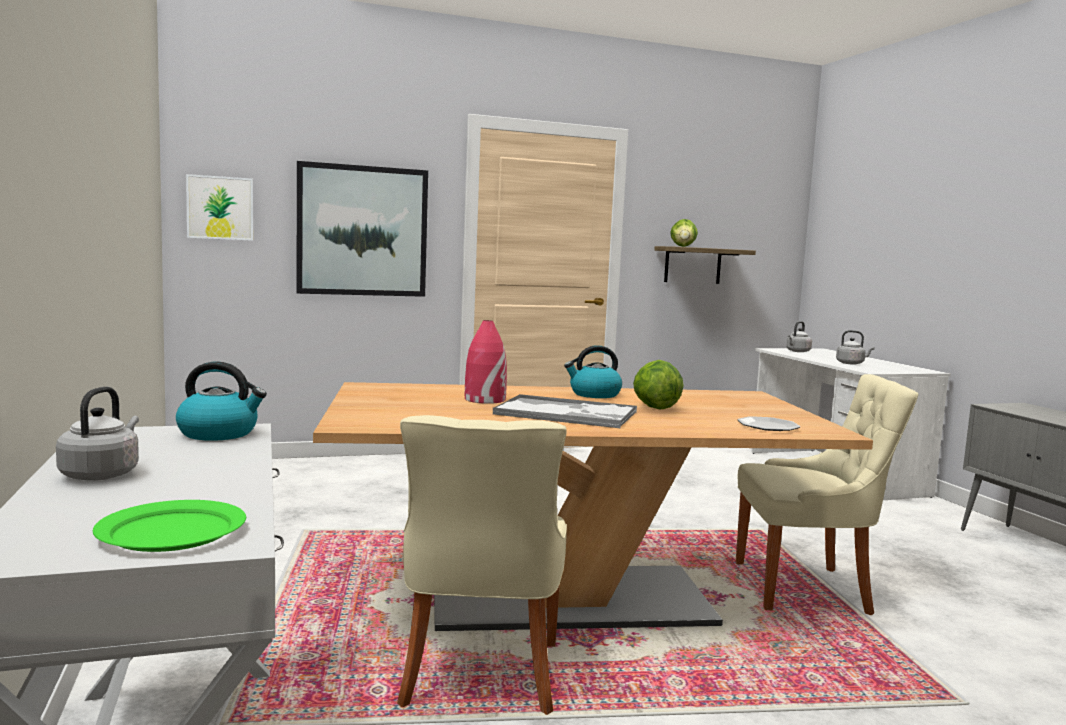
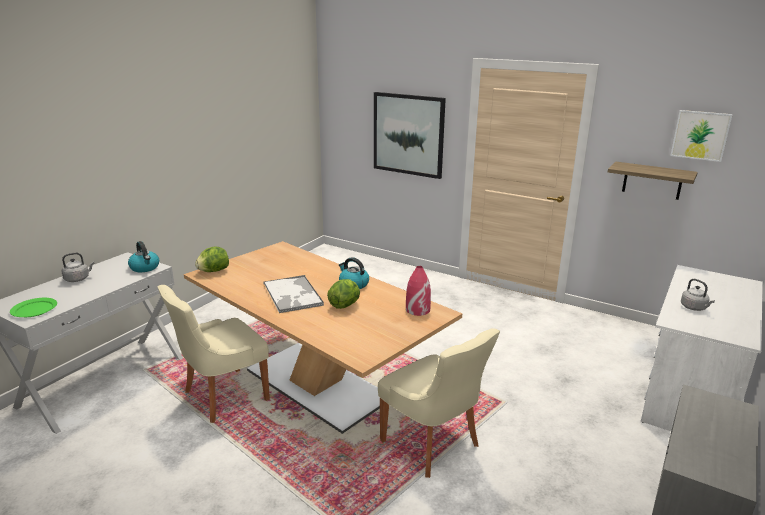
camera: 50 degrees right, 15 degrees up
picture [186,174,253,241] -> picture moved to [670,110,733,162]
red vase [465,320,507,404] -> red vase moved to [406,266,431,316]
lettuce [670,219,698,247] -> lettuce moved to [195,246,229,272]
plate [738,416,800,431] -> none
grey kettle [786,321,812,352] -> none

